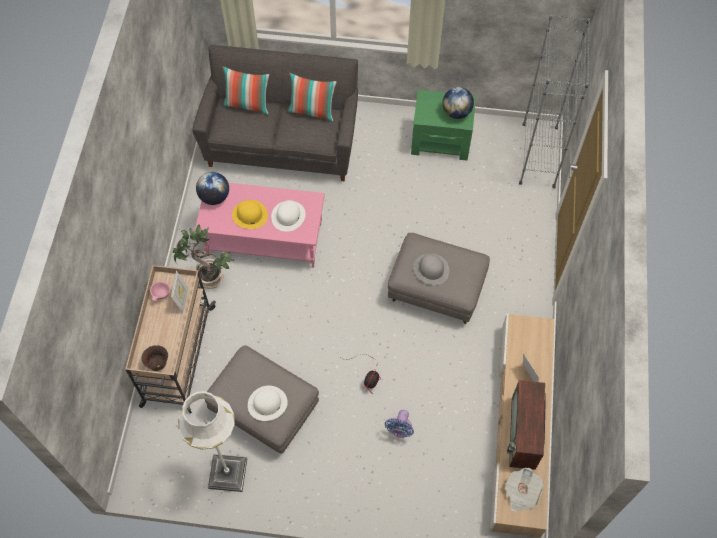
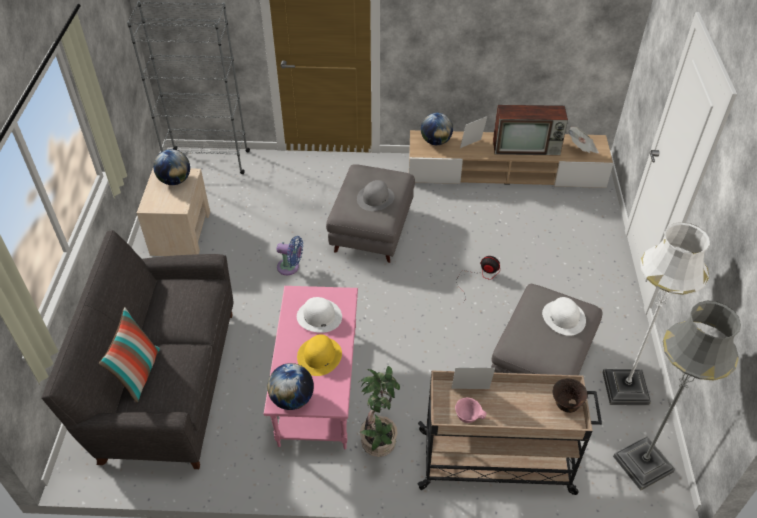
camera: 95 degrees left, 15 degrees down
pillow [288,73,337,121] -> none
blue fan [385,410,414,438] -> blue fan moved to [276,236,303,275]
green nightstand [411,90,476,161] -> beige nightstand [137,168,210,256]
none -> globe [421,113,453,145]
none -> grey floor lamp [613,301,741,491]

